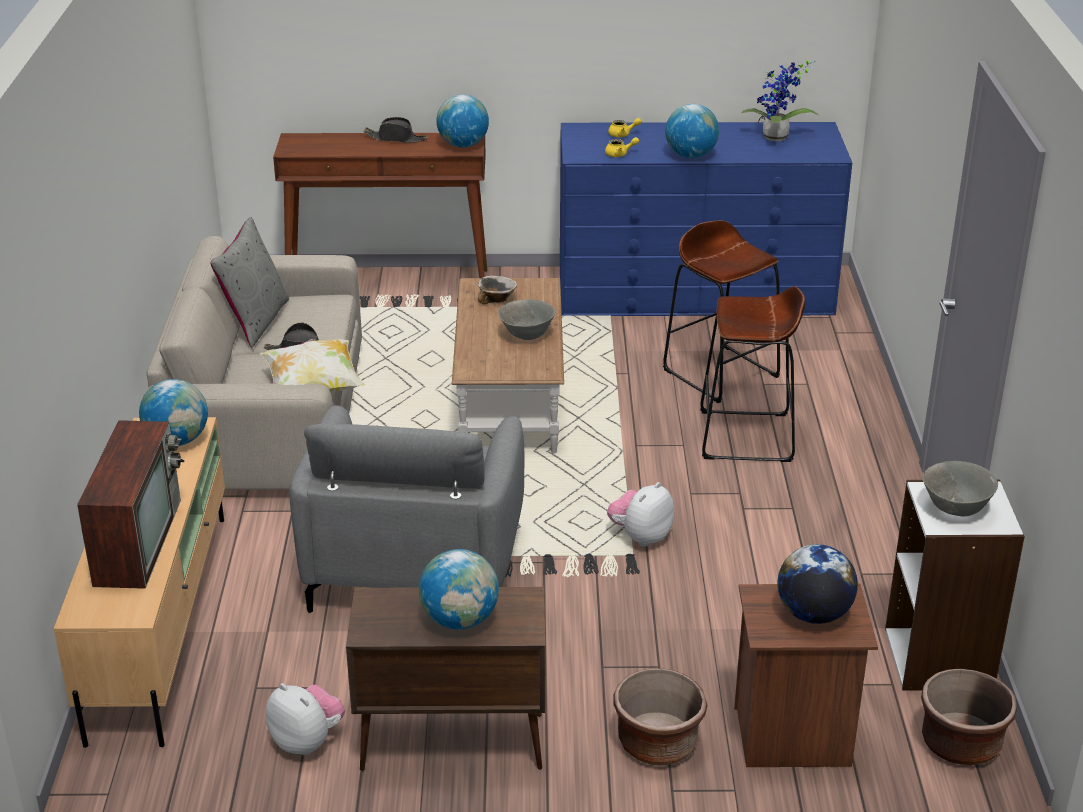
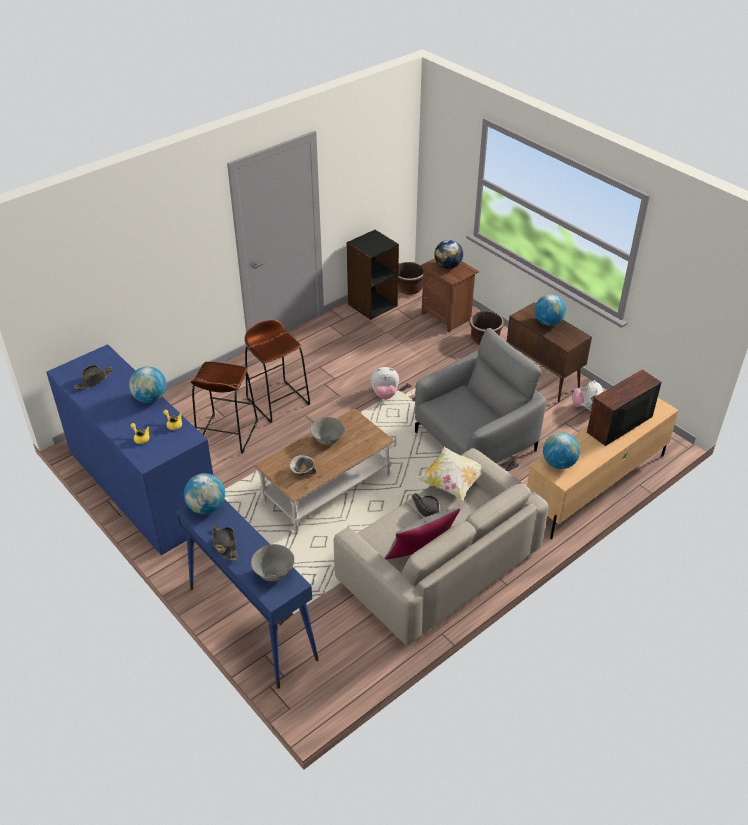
camera: 130 degrees left, 10 degrees up
brown console table [273,133,487,278] -> blue console table [176,499,319,689]
potted plant [741,60,818,141] -> black hat [74,365,113,389]
white bookcase [885,479,1025,691] -> black bookcase [346,230,399,320]
grey bowl [922,461,998,516] -> grey bowl moved to [251,544,294,582]

